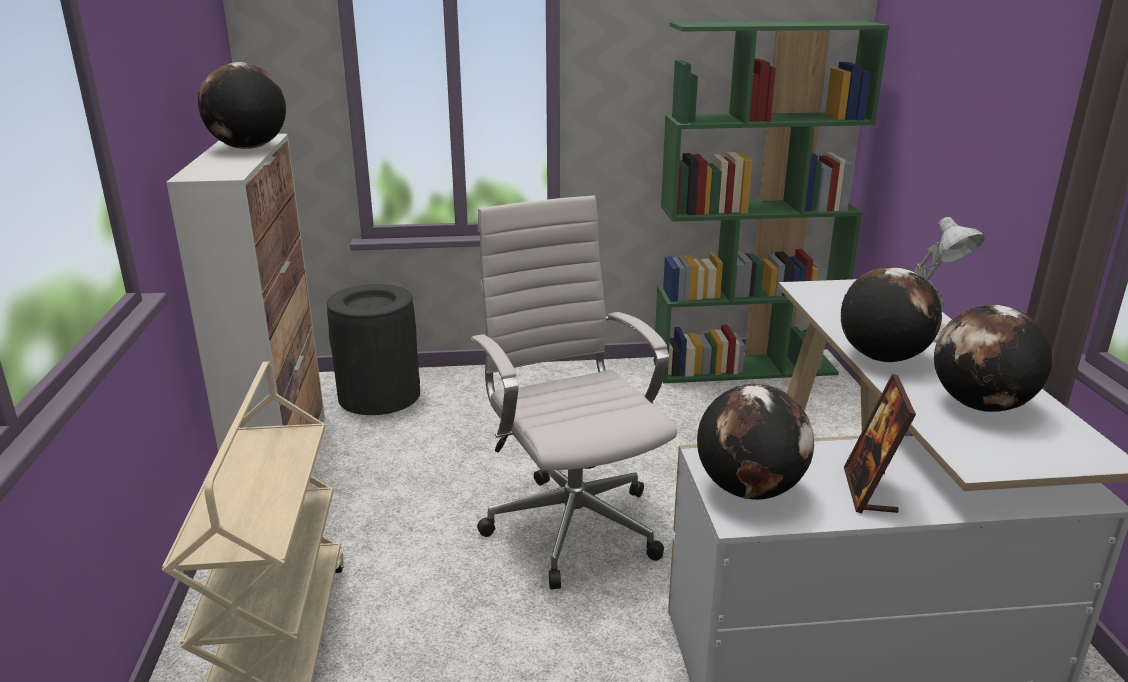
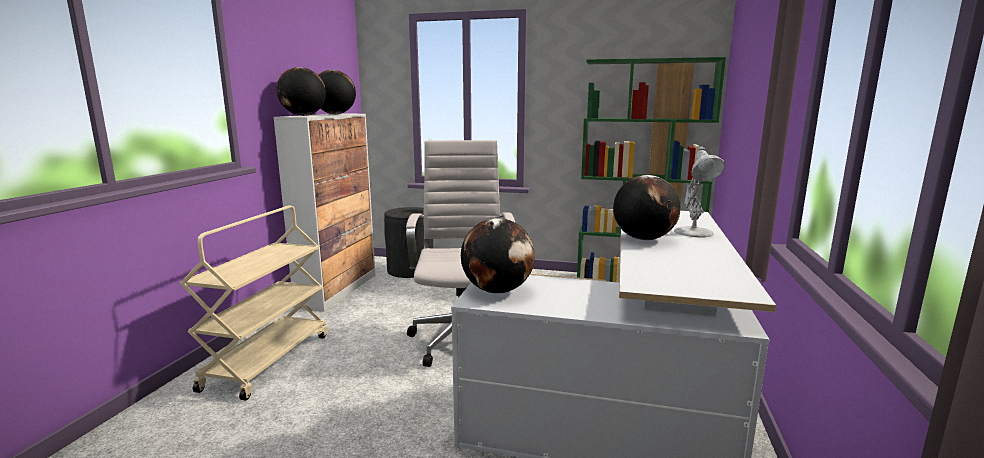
camera: 20 degrees right, 10 degrees down
picture frame [844,374,916,514] -> none
globe [934,305,1052,412] -> globe moved to [276,67,326,116]

